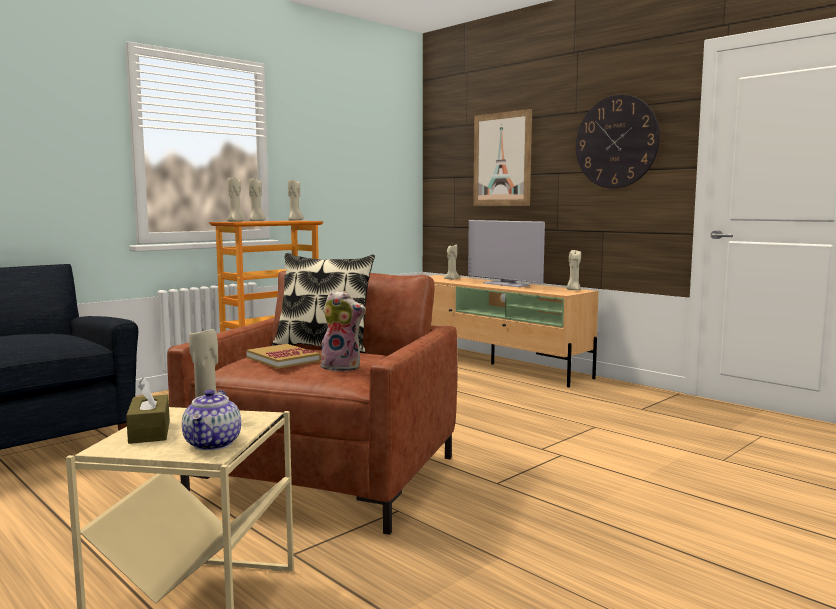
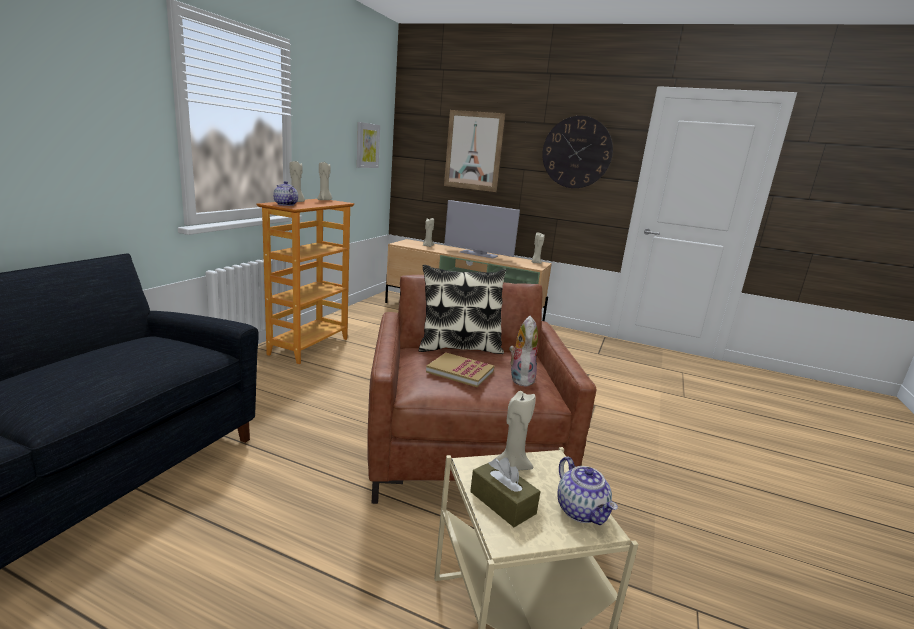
camera: 25 degrees left, 10 degrees up
beige candle [227,177,245,222] -> teapot [273,181,298,206]
plush toy [321,290,366,371] -> plush toy turned 75 degrees counterclockwise [509,316,538,387]
none -> picture [357,122,380,168]

